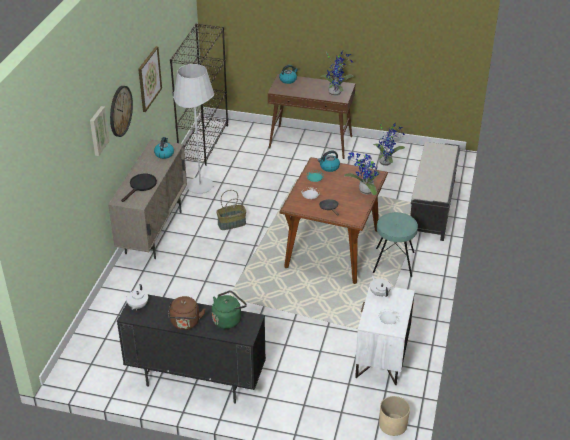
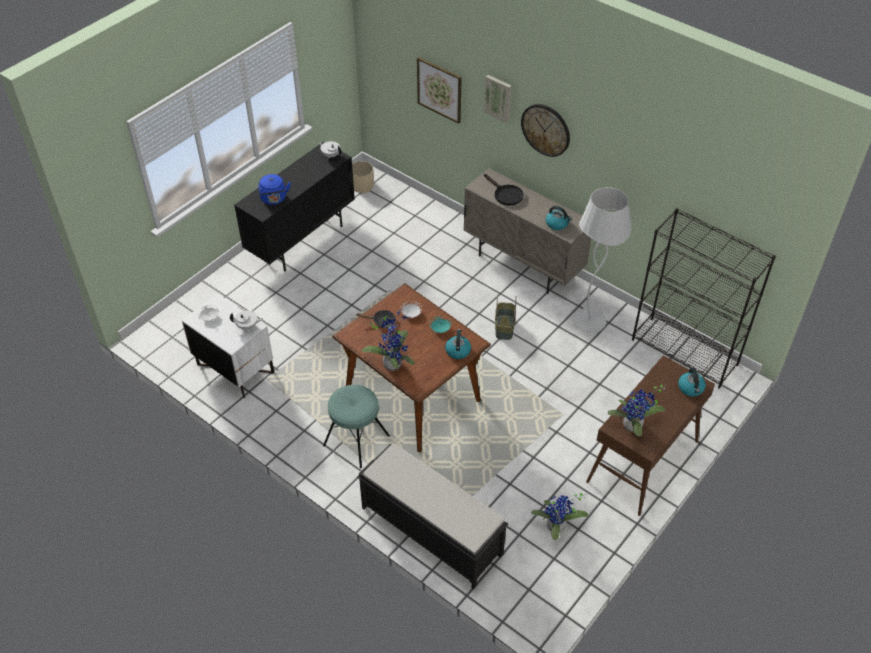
camera: 115 degrees right, 10 degrees up
picture [138,46,162,112] -> picture moved to [417,57,462,124]
brown kettle [168,296,205,330] -> none
green kettle [212,291,247,329] -> blue kettle [258,174,291,205]
beige planter [379,396,410,436] -> beige planter moved to [352,161,374,193]

